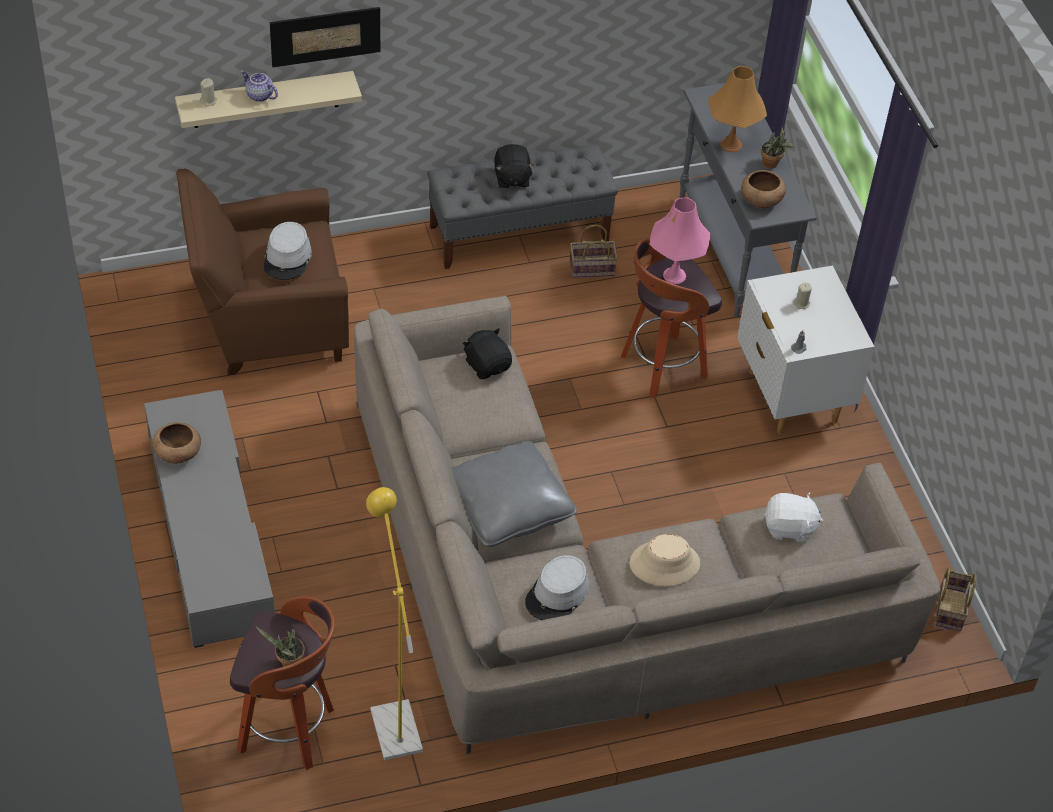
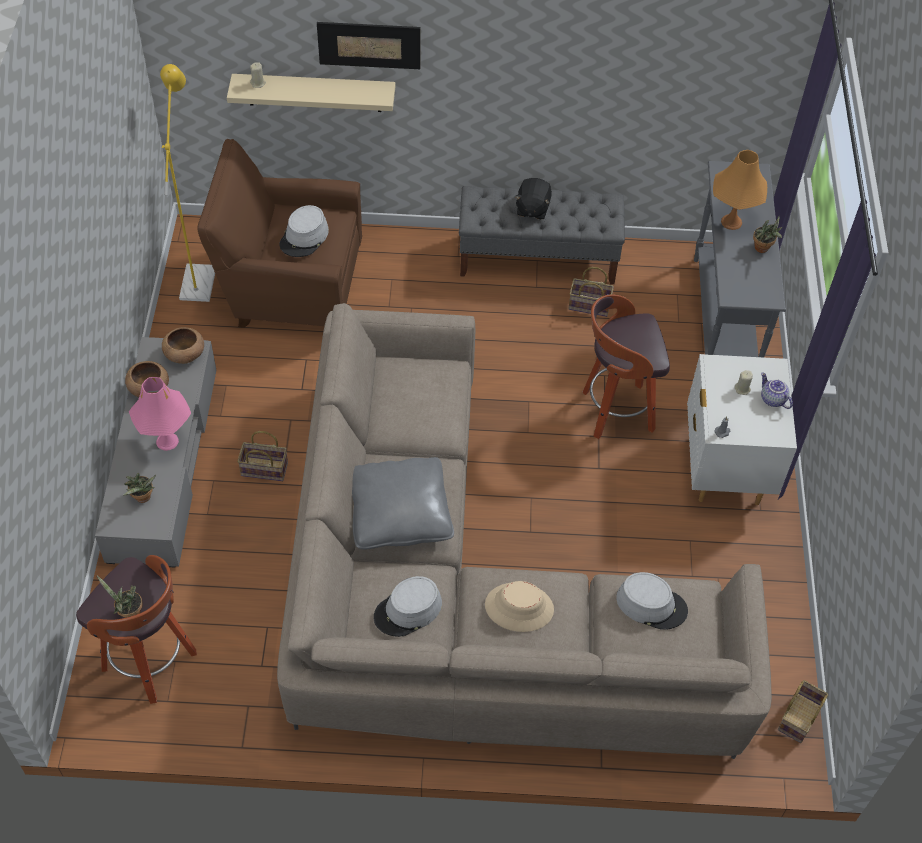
camera: 20 degrees right, 5 degrees up
teapot [241,70,278,102] -> teapot moved to [761,372,793,409]
yellow floor lamp [366,487,423,760] -> yellow floor lamp moved to [160,64,215,302]
black plush toy [463,328,512,379] -> none
pink table lamp [650,197,710,284] -> pink table lamp moved to [129,377,191,451]
brown bowl [741,170,786,209] -> brown bowl moved to [162,327,204,364]
white plush toy [764,492,823,542] -> grey hat [616,572,688,630]
none -> potted plant [124,473,156,503]
none -> basket [237,431,288,481]

